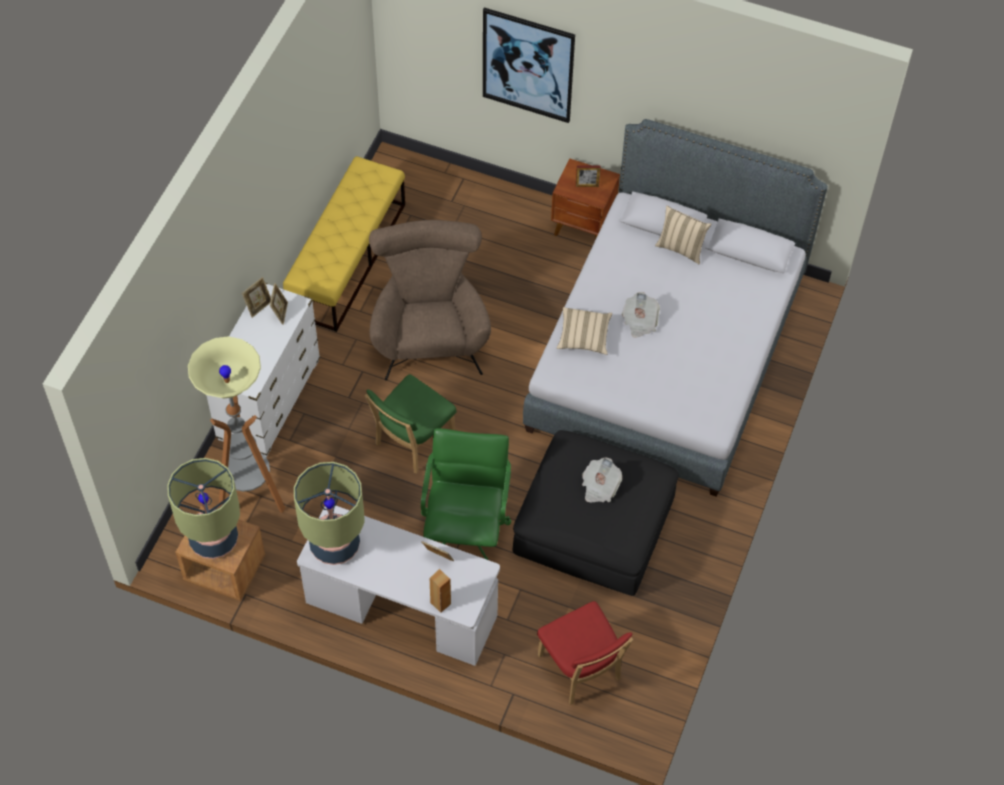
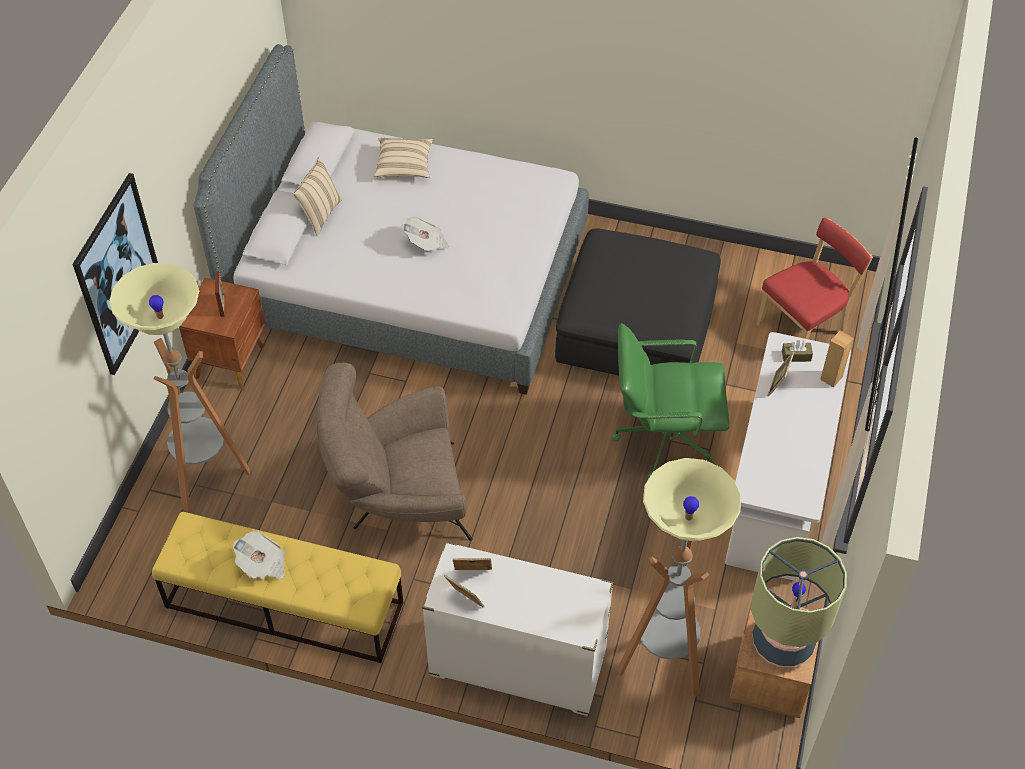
camera: 95 degrees left, 5 degrees down
table lamp [294,462,365,565] -> none
green chair [365,374,457,474] -> none
beige pillow [557,307,612,355] -> beige pillow moved to [374,138,433,178]
newspaper [582,457,622,502] -> newspaper moved to [233,531,285,580]
none -> floor lamp [109,263,250,511]
none -> brown tissue box [782,340,813,362]

